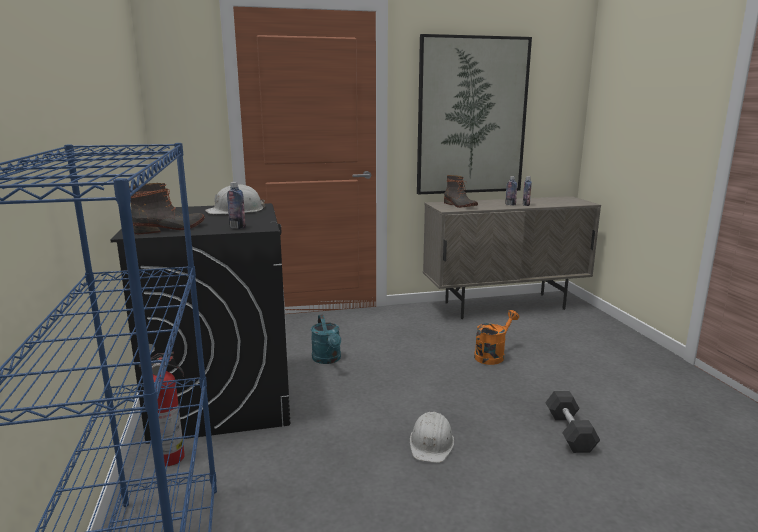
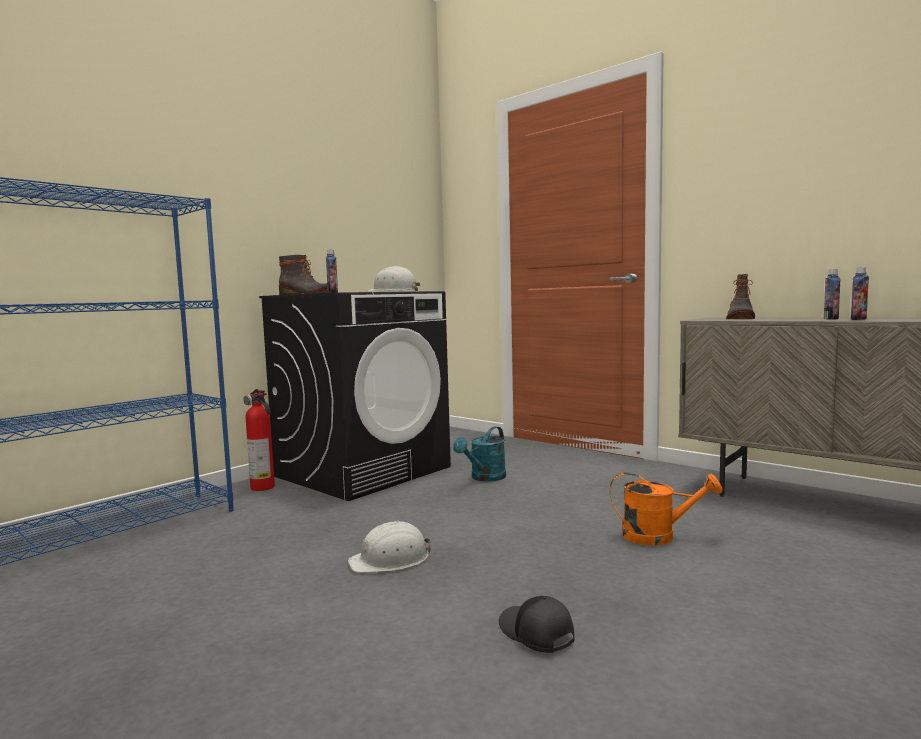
camera: 55 degrees right, 10 degrees down
picture [417,34,532,194] -> none
grey dumbbell [545,391,600,453] -> black cap [499,596,575,653]

